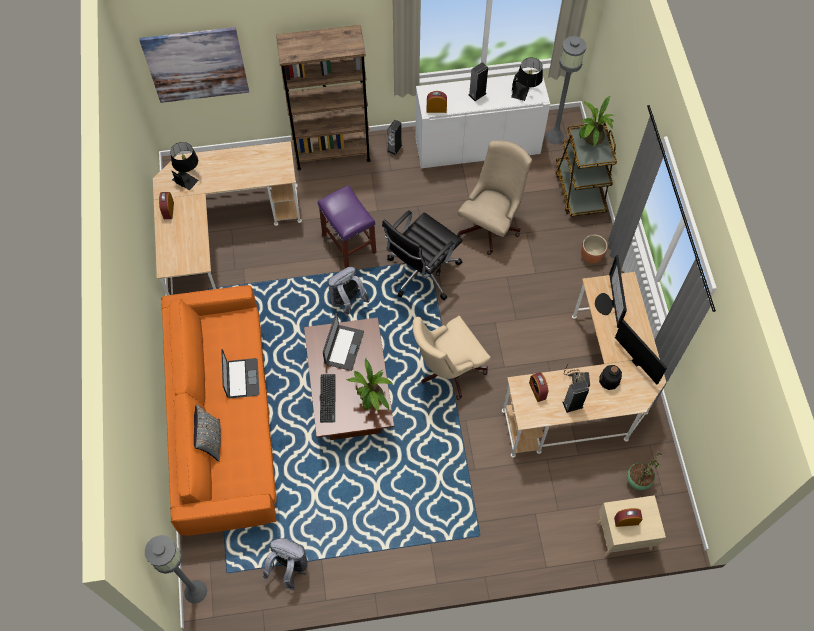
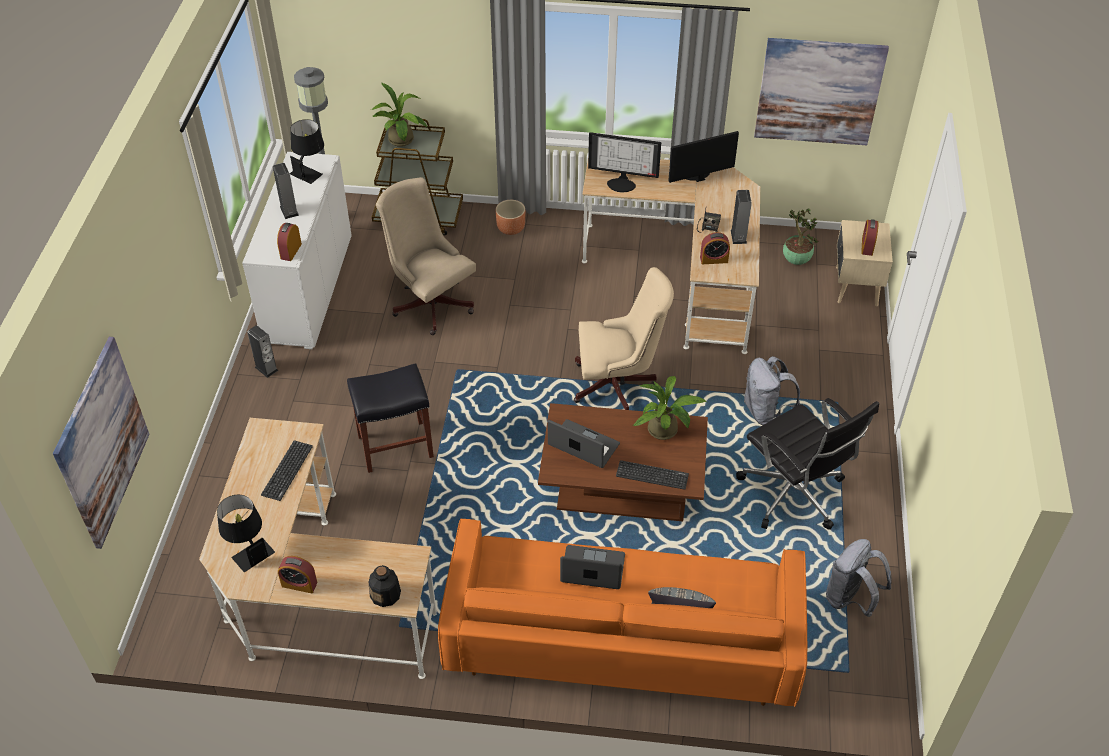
camera: 75 degrees left, 15 degrees down
grey floor lamp [145,535,207,604] -> none
brown bookcase [276,25,371,171] -> none
purple stool [318,185,376,268] -> black stool [347,363,434,473]
grey backpack [328,267,370,317] -> grey backpack moved to [744,356,800,425]
black office chair [382,210,463,300] -> black office chair moved to [736,398,879,530]
beige office chair [413,316,491,400] -> beige office chair turned 75 degrees counterclockwise [574,267,674,410]
bottle [599,365,622,390] -> bottle moved to [368,565,401,607]
none -> keyboard [261,440,313,501]
none -> picture [754,38,889,145]

